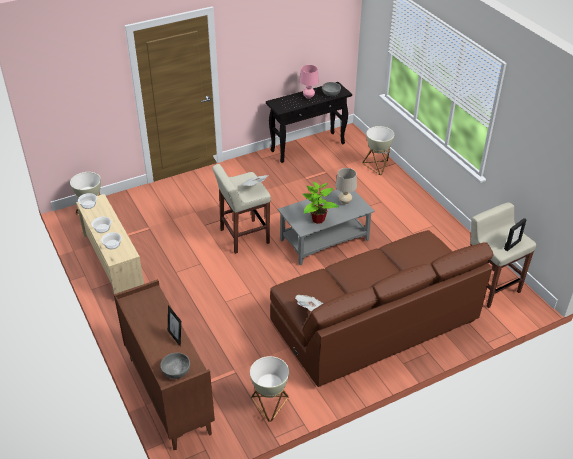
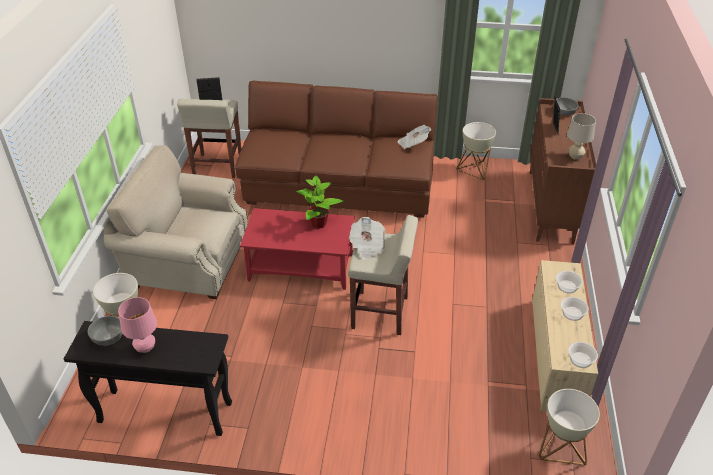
camera: 145 degrees left, 0 degrees up
grey coffee table [278,189,375,265] -> red coffee table [240,208,355,290]
beige table lamp [336,168,357,204] -> beige table lamp moved to [567,113,596,160]
none -> beige armchair [103,145,248,299]

